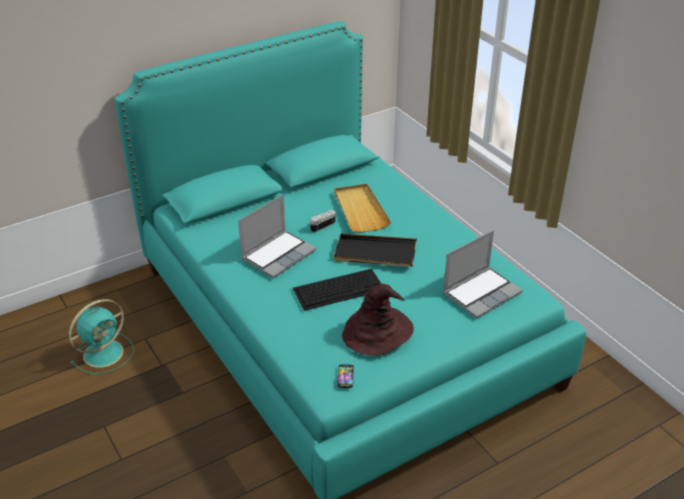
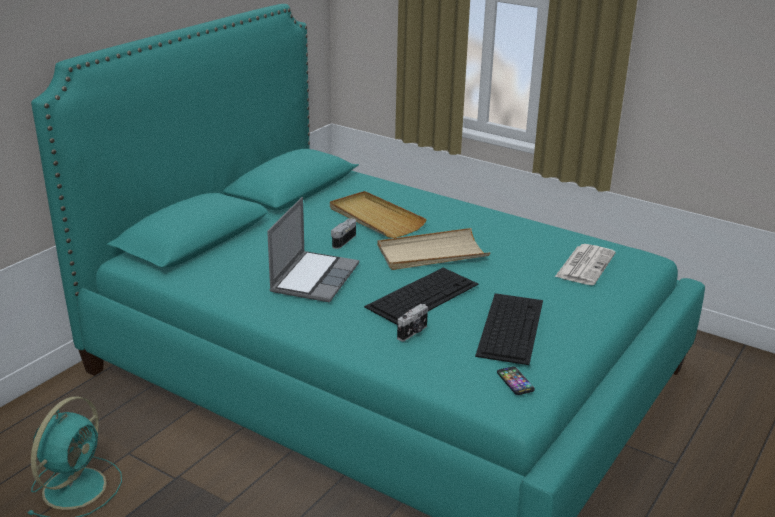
camera: 25 degrees left, 10 degrees down
black tray [334,233,417,267] -> beige tray [377,228,490,270]
brown hat [342,284,414,356] -> keyboard [475,293,543,365]
laptop [443,230,523,318] -> newspaper [555,244,616,285]
none -> camera [397,304,428,342]

